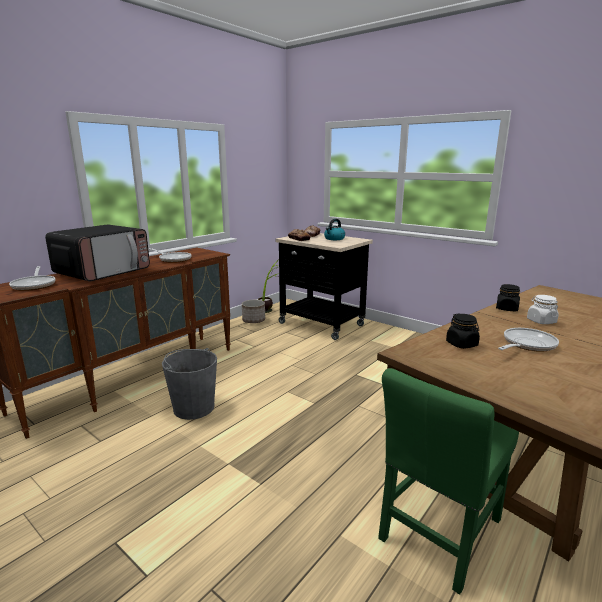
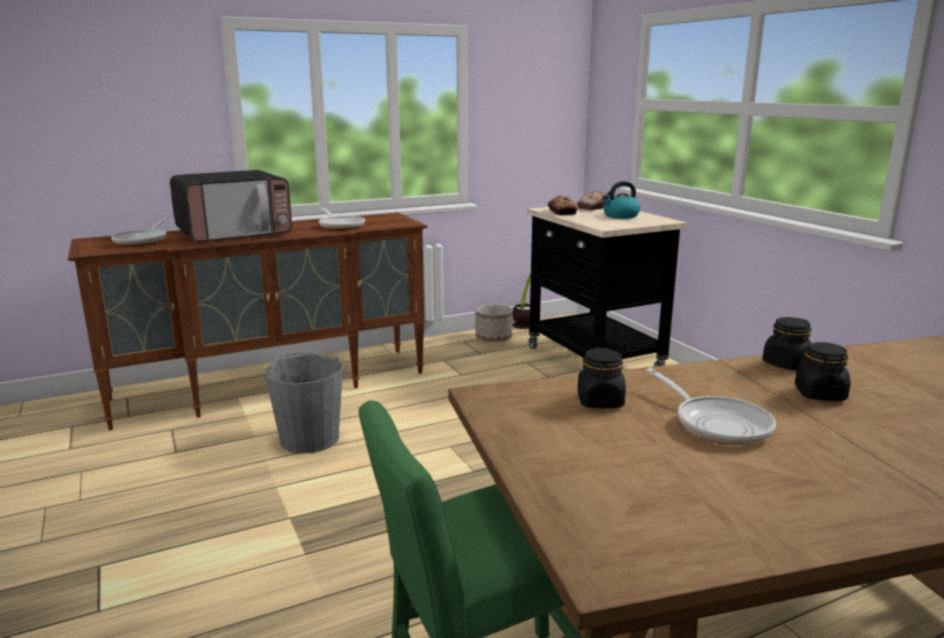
camera: 25 degrees right, 0 degrees up
frying pan [498,328,559,352] -> frying pan turned 75 degrees clockwise [646,368,776,445]
white jar [527,295,559,324] -> black jar [795,342,851,401]

